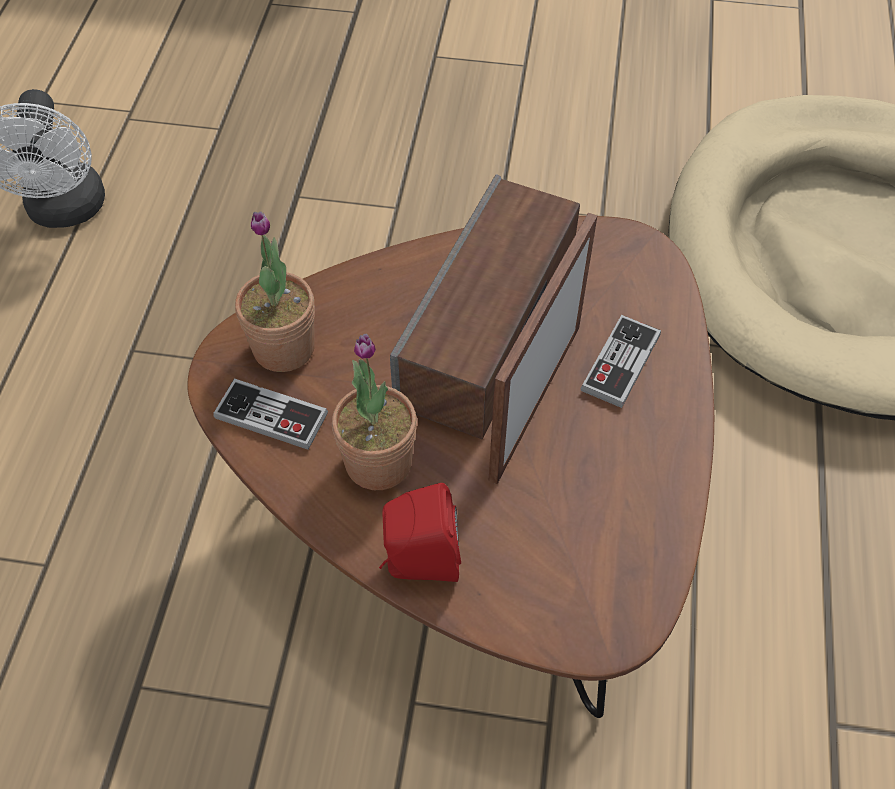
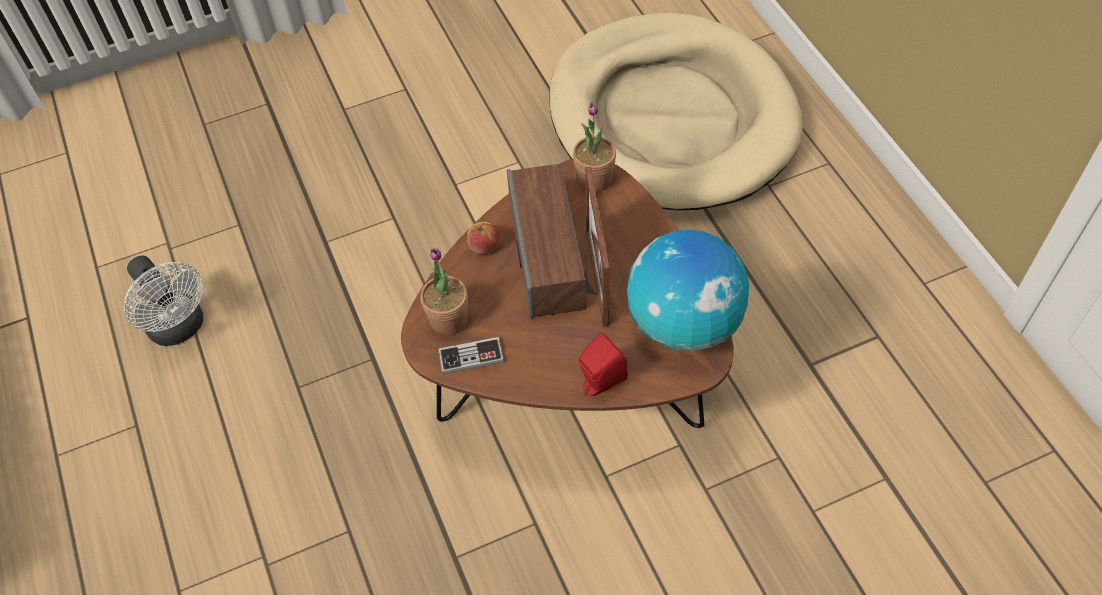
camera: 30 degrees left, 0 degrees up
potted plant [332,334,417,490] -> potted plant moved to [573,102,616,192]
game controller [581,315,661,408] -> none
none -> apple [467,221,500,254]
none -> globe [627,229,749,351]

